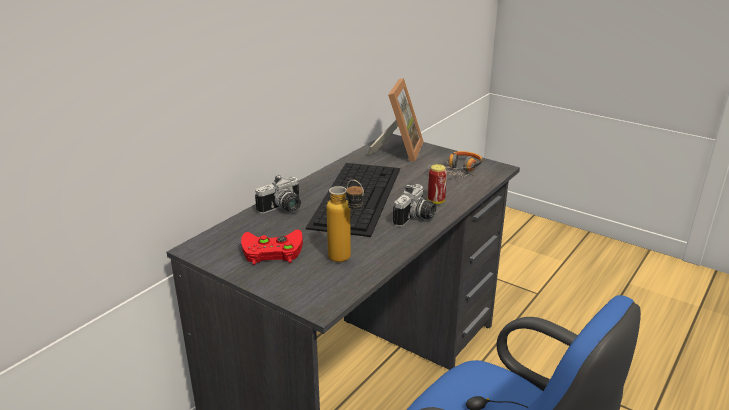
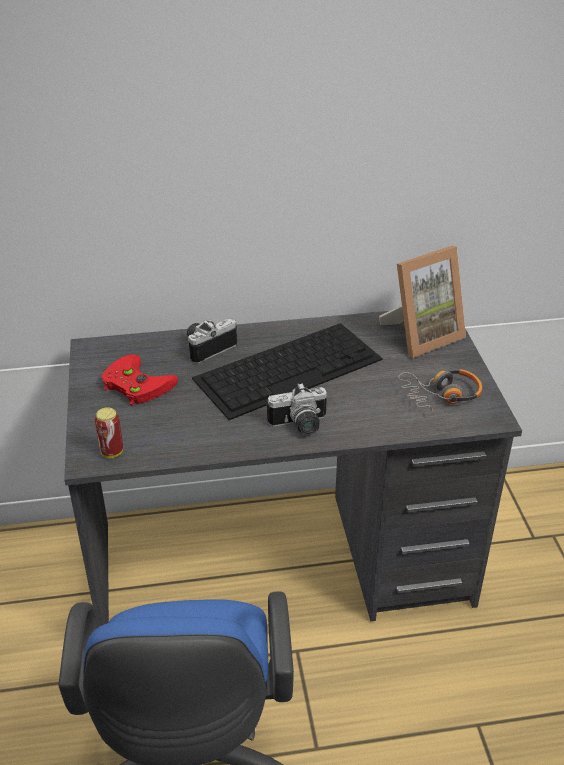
camera: 45 degrees right, 10 degrees up
camera [255,175,301,214] -> camera turned 135 degrees clockwise [187,318,238,363]
bottle [327,180,364,262] -> none
can [428,164,447,204] -> can moved to [95,407,123,458]

